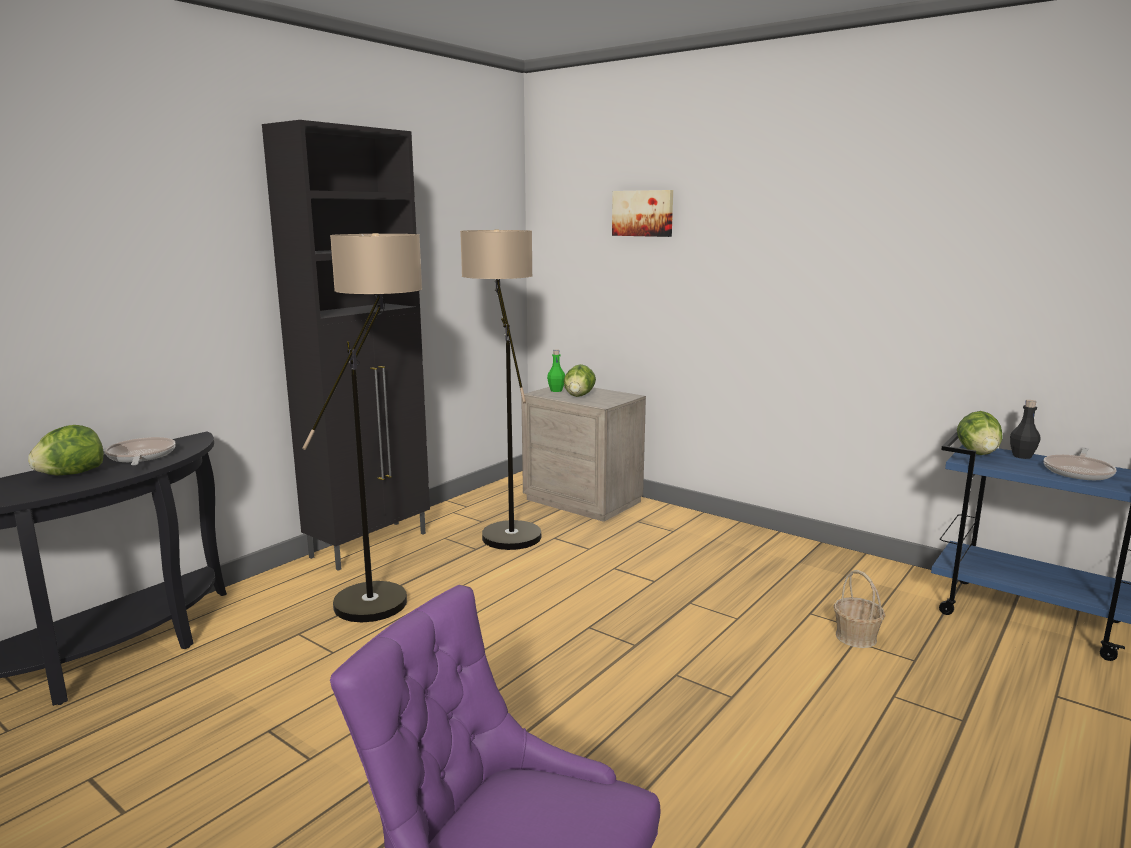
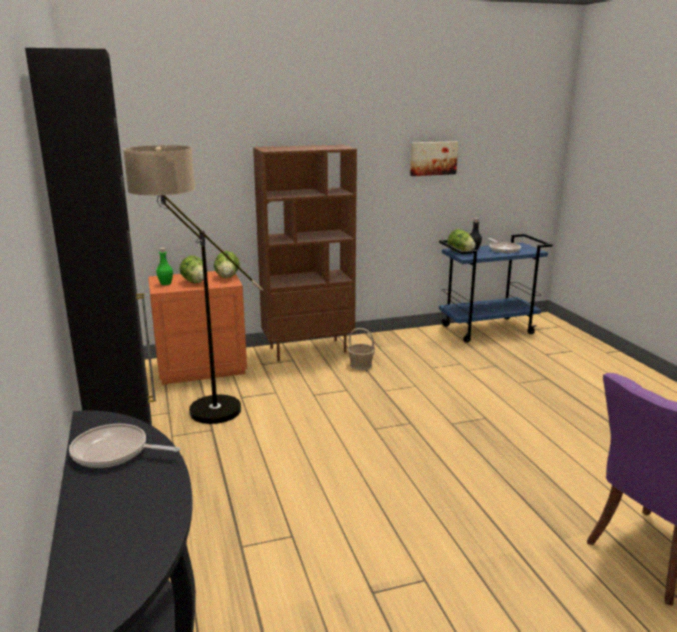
camera: 55 degrees left, 5 degrees up
lettuce [28,425,104,475] -> lettuce moved to [214,251,240,278]
floor lamp [302,233,422,622] -> none
beige nightstand [521,386,646,522] -> orange nightstand [148,271,247,385]
picture [612,190,673,237] -> picture moved to [410,141,458,176]
basket [834,570,885,648] -> basket moved to [348,328,375,370]
none -> brown bookcase [253,145,357,361]

